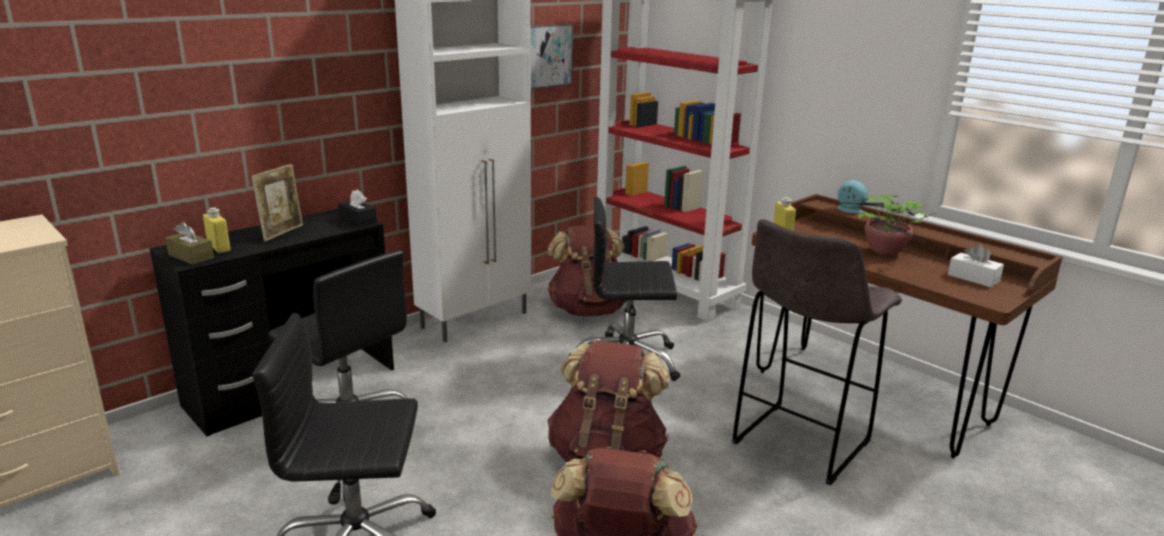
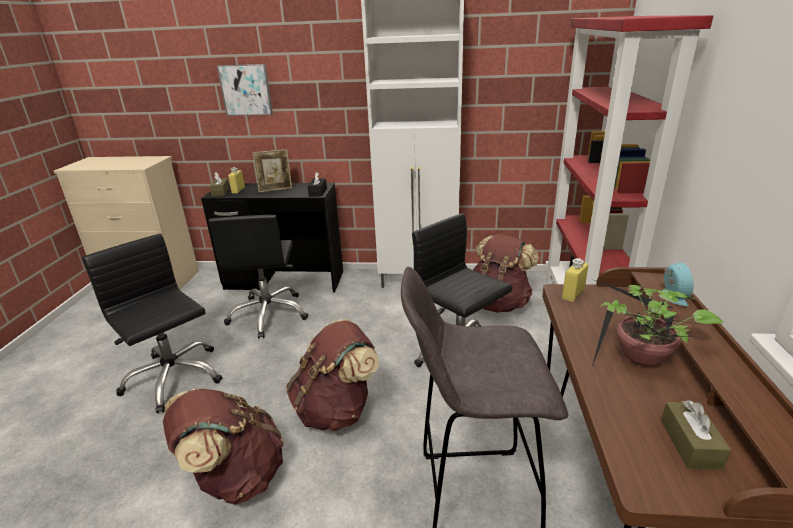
camera: 50 degrees right, 5 degrees up
picture [531,24,573,89] -> picture moved to [217,64,273,116]
white tissue box [948,244,1004,287] -> brown tissue box [661,400,731,470]

